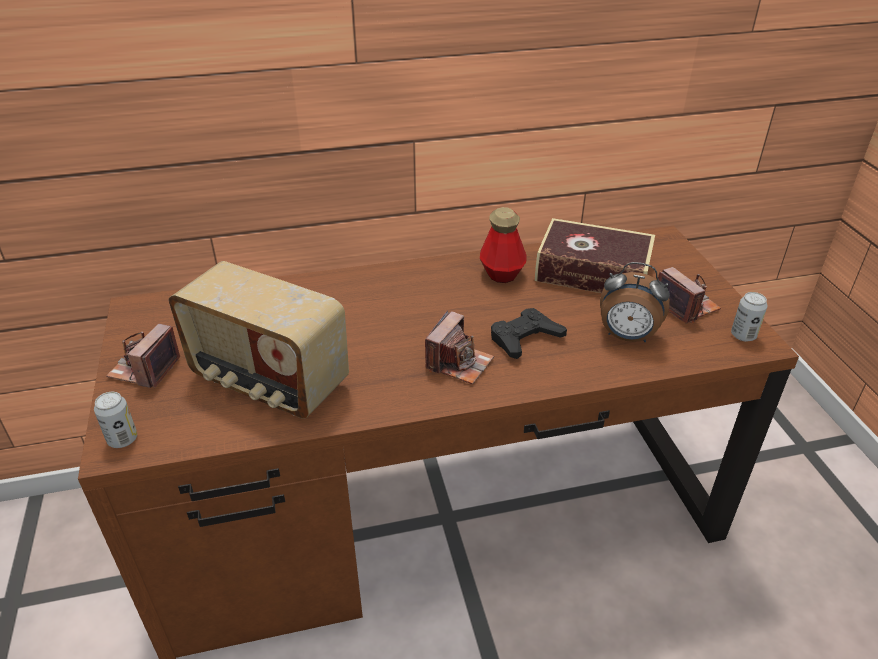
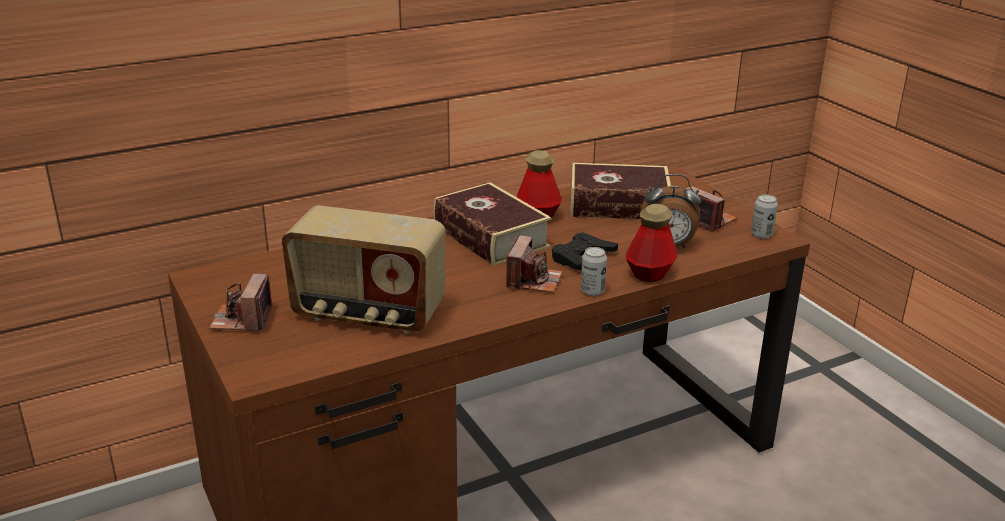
camera: 15 degrees left, 10 degrees down
can [94,392,137,448] -> can moved to [581,247,607,296]
none -> book [434,182,551,266]
none -> bottle [626,204,677,282]

